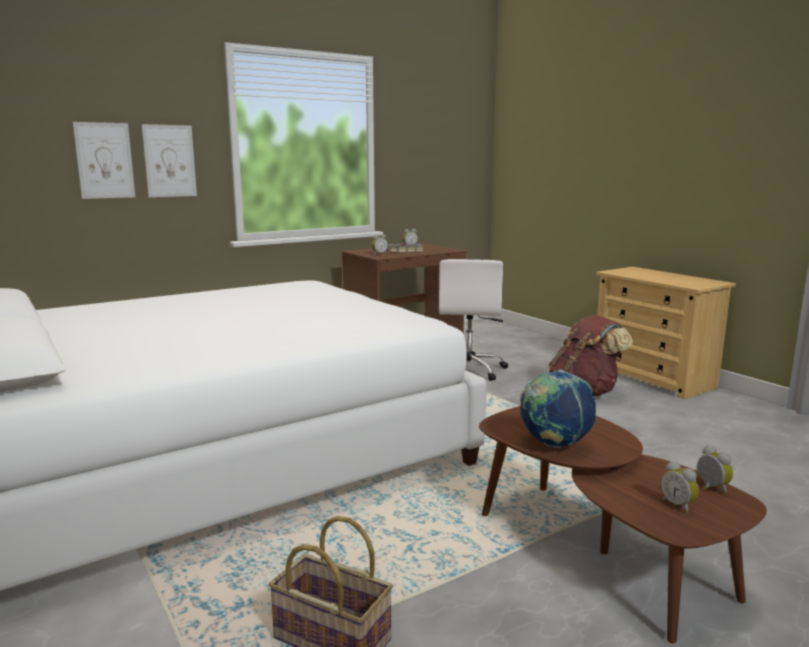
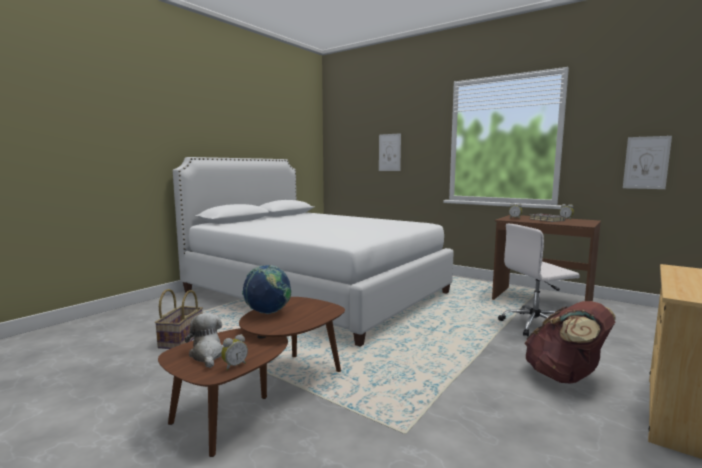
camera: 70 degrees right, 5 degrees down
picture [142,124,197,197] -> picture moved to [623,136,672,189]
alarm clock [660,461,699,513] -> plush toy [185,313,223,368]

